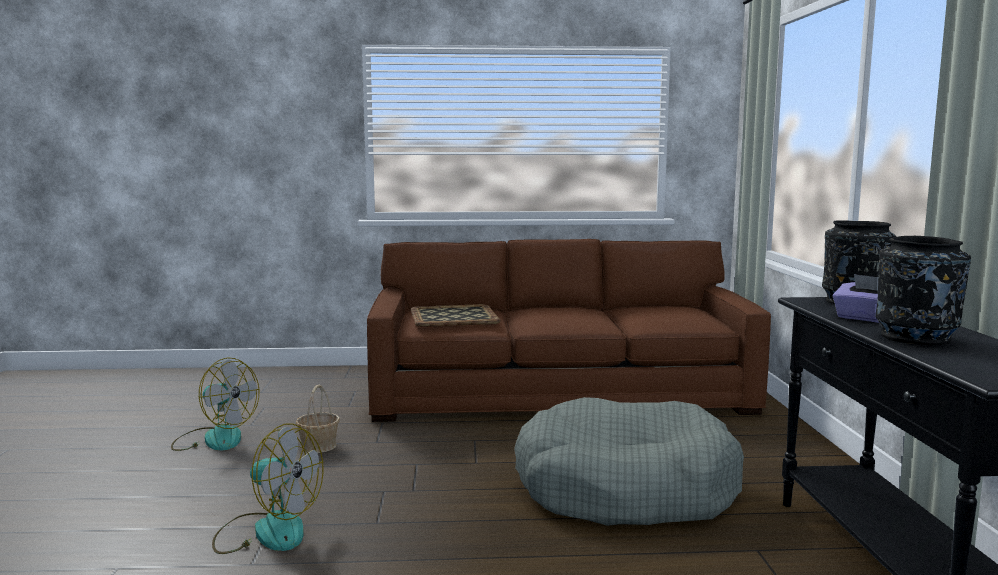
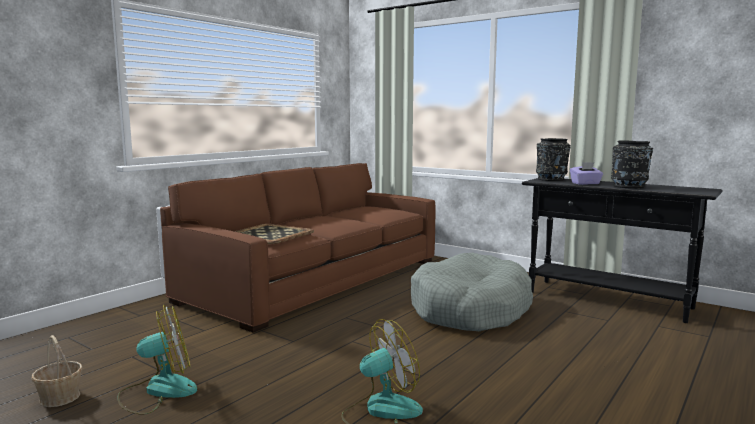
camera: 50 degrees left, 0 degrees up
basket [296,385,340,453] -> basket moved to [32,335,83,407]

